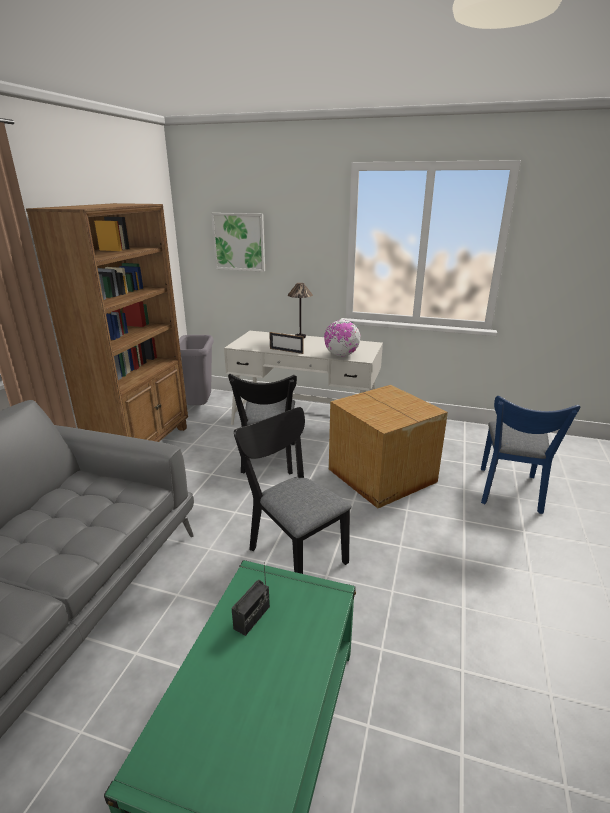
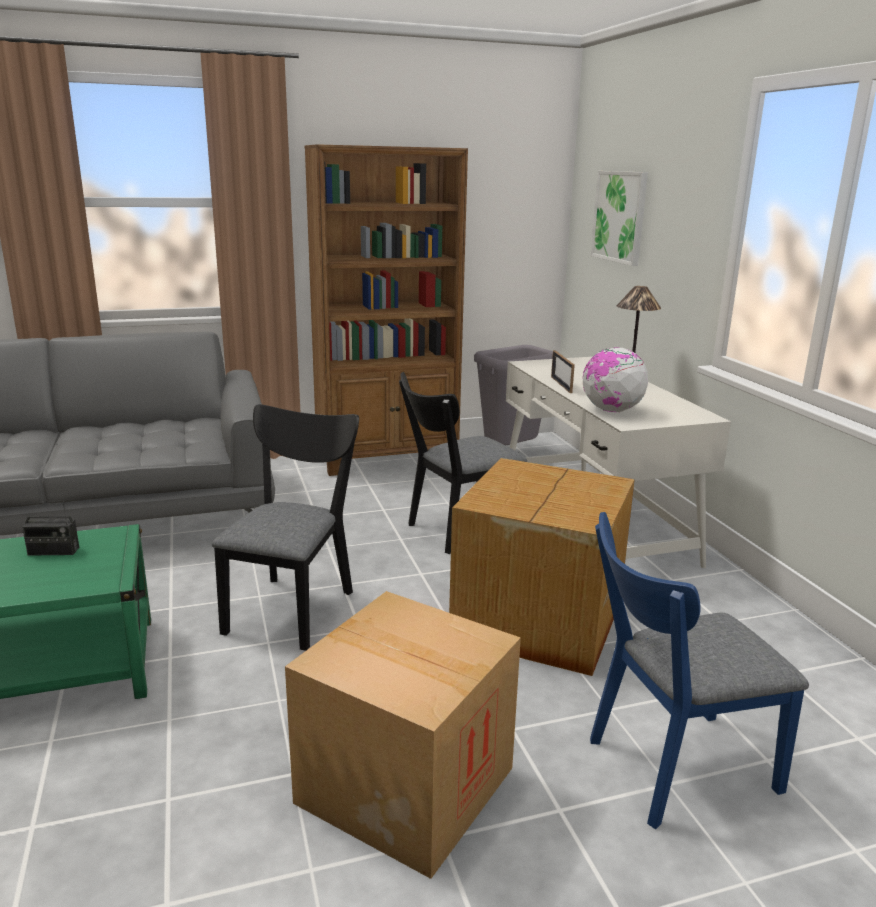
camera: 55 degrees right, 5 degrees down
none -> cardboard box [285,591,521,879]

